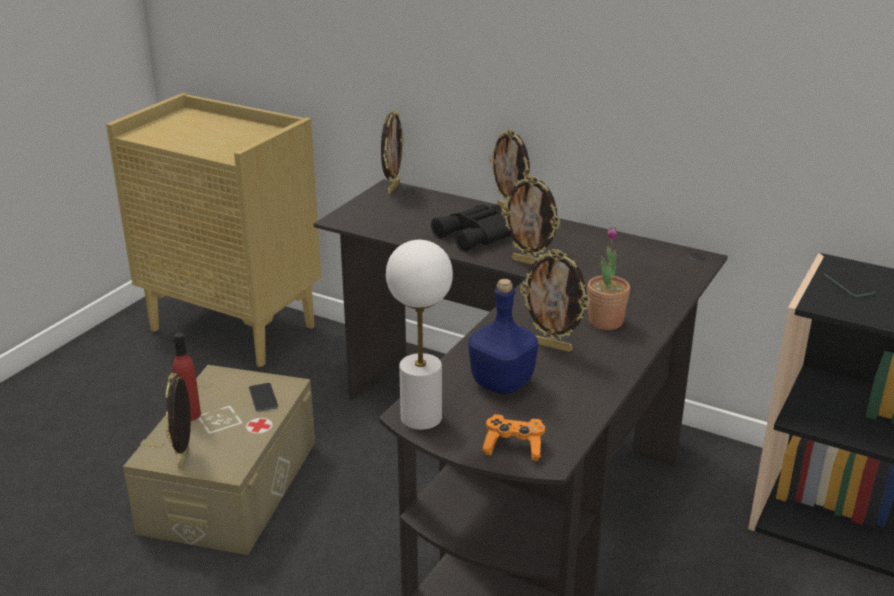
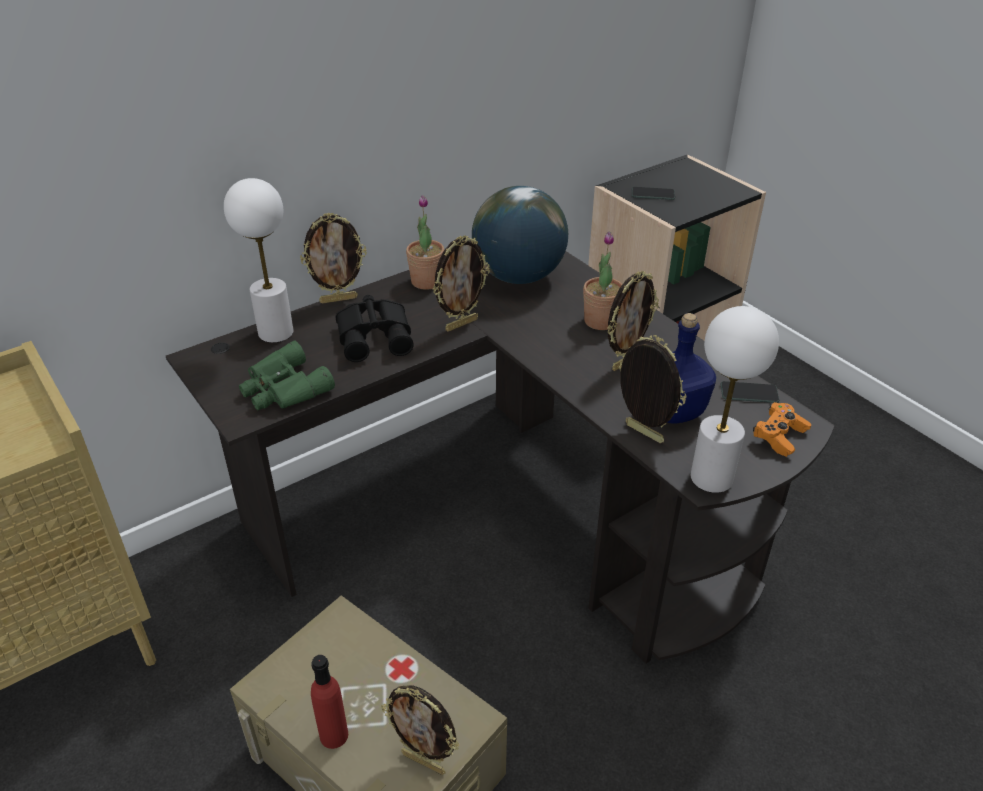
camera: 65 degrees left, 10 degrees up
phone [249,383,278,412] -> phone moved to [721,381,779,403]
picture frame [381,109,404,194] -> picture frame moved to [619,335,687,443]
none -> white table lamp [224,178,294,343]
none -> green binoculars [239,341,335,410]
none -> potted plant [406,195,444,290]
none -> globe [472,186,568,284]

